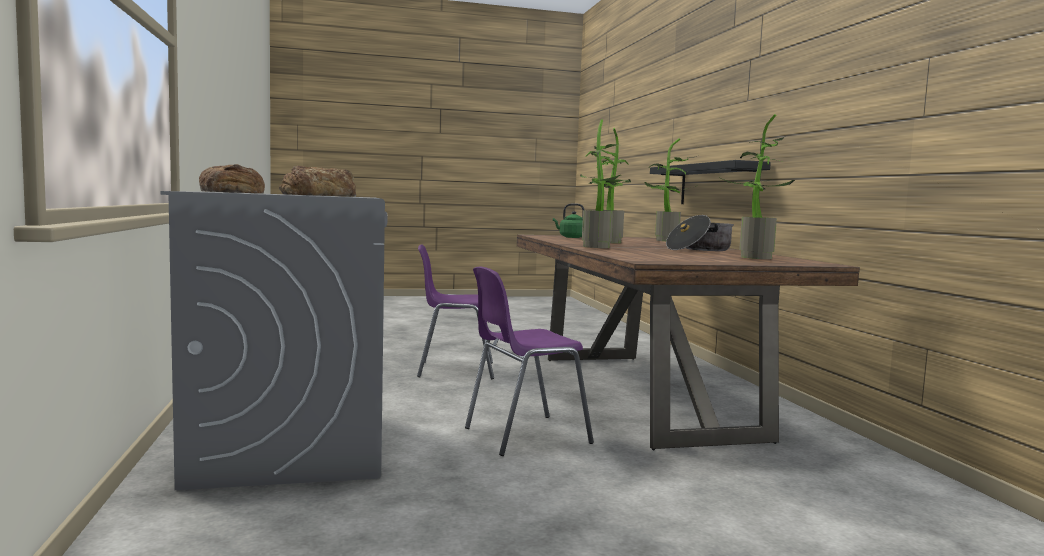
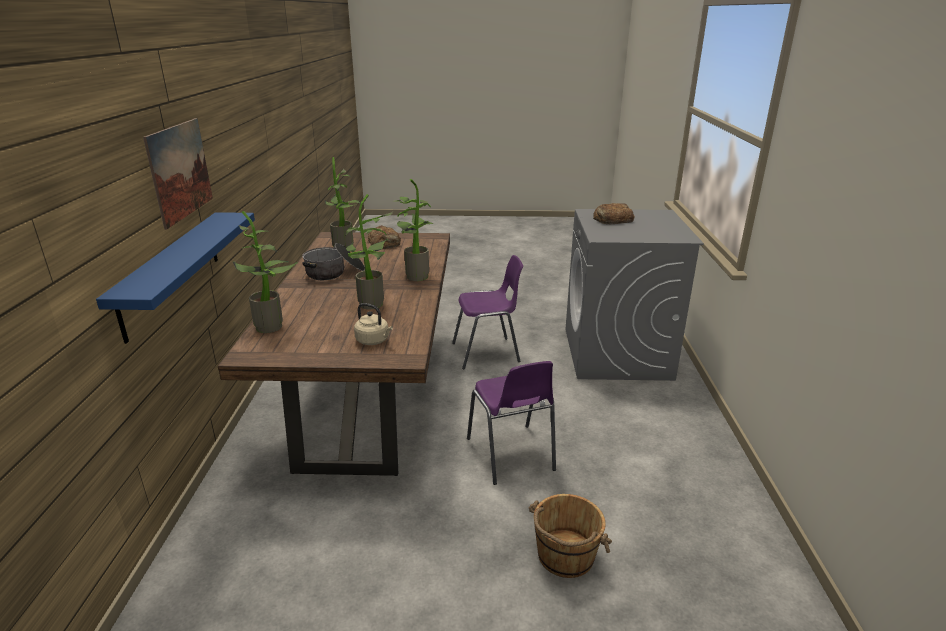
camera: 165 degrees left, 20 degrees up
bread [199,164,265,193] -> bread moved to [368,225,401,249]
purple chair [417,244,494,379] -> purple chair turned 60 degrees clockwise [467,361,556,485]
green kettle [553,203,585,238] -> beige kettle [354,303,393,345]
black shelf [650,160,771,204] -> blue shelf [96,212,255,344]
none -> picture [143,118,213,229]
none -> brown bucket [529,494,612,578]

